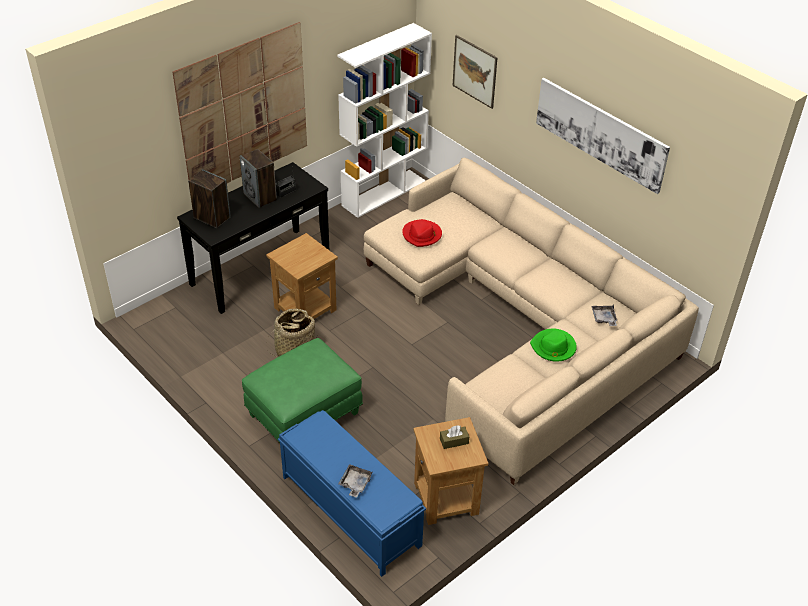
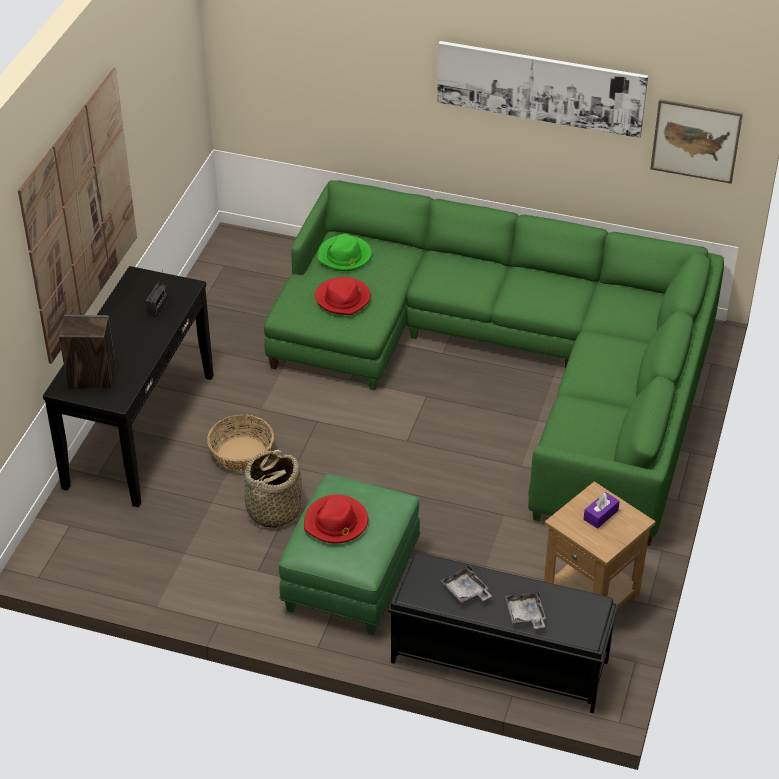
camera: 30 degrees left, 0 degrees up
speaker [240,149,277,208] -> none
brown side table [266,233,338,319] -> basket [207,415,274,472]
blue bench [278,410,426,577] -> black bench [389,553,618,713]
white bookcase [337,23,432,218] -> none
beige sofa [364,158,699,485] -> green sofa [264,180,724,546]
brown tissue box [440,425,469,449] -> purple tissue box [584,492,620,529]
picture [452,35,498,109] -> picture moved to [650,99,743,184]
green hat [530,329,577,362] -> green hat moved to [317,234,372,271]
grey tray [591,305,617,326] -> grey tray moved to [440,565,492,603]
none -> red hat [304,494,368,543]

